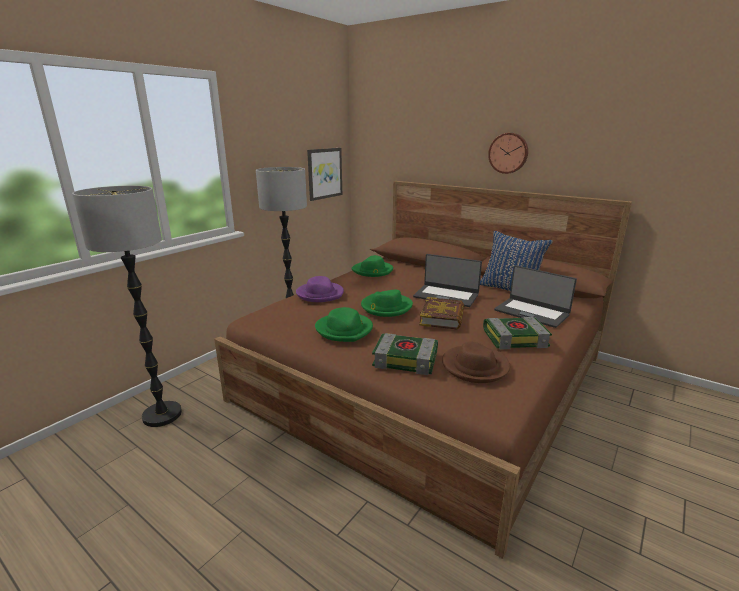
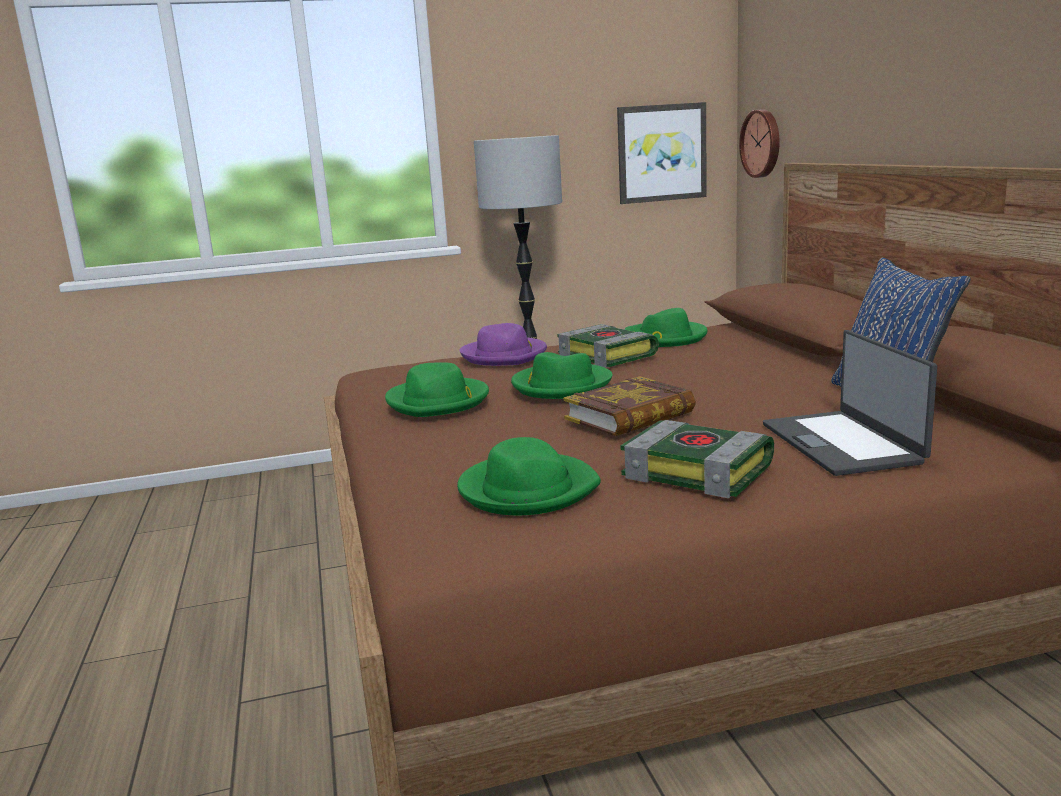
camera: 40 degrees right, 5 degrees down
floor lamp [72,186,182,427] -> none
book [372,333,438,375] -> book moved to [557,324,659,368]
laptop [413,254,482,307] -> none
brown hat [442,341,510,383] -> green hat [457,437,601,515]
wall clock [488,133,528,174] -> wall clock moved to [739,109,780,178]

